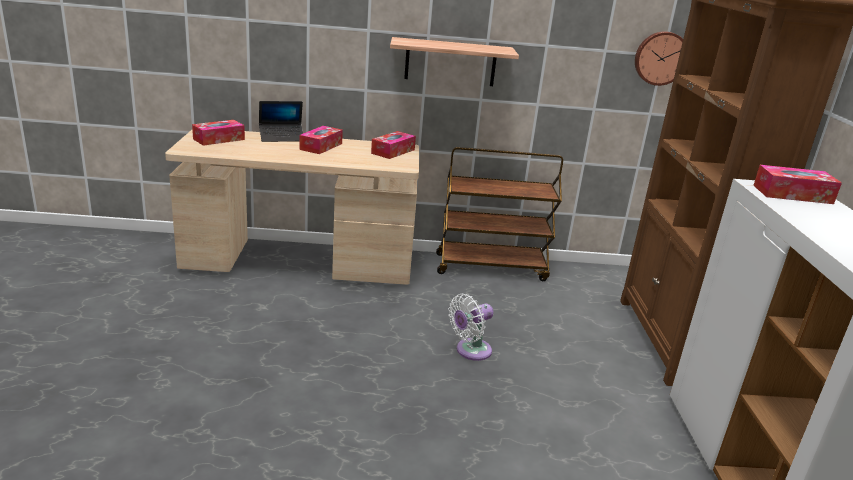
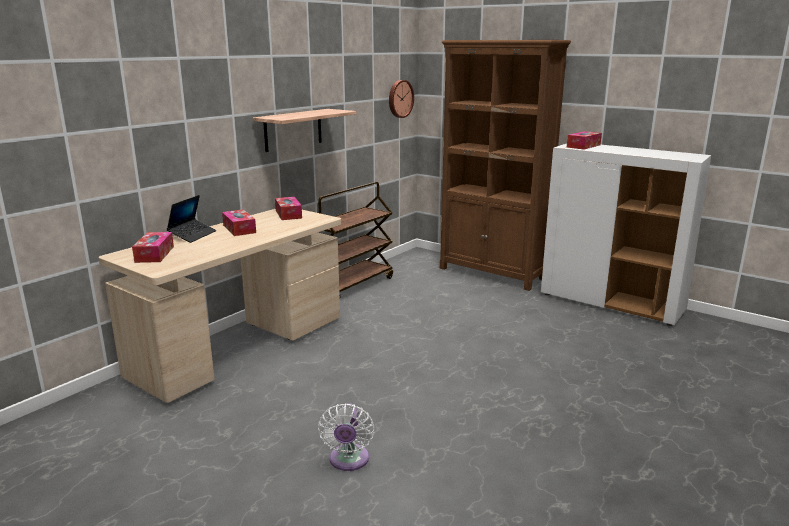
camera: 50 degrees left, 5 degrees down
white fan [448,294,494,361] -> white fan moved to [318,403,375,471]

